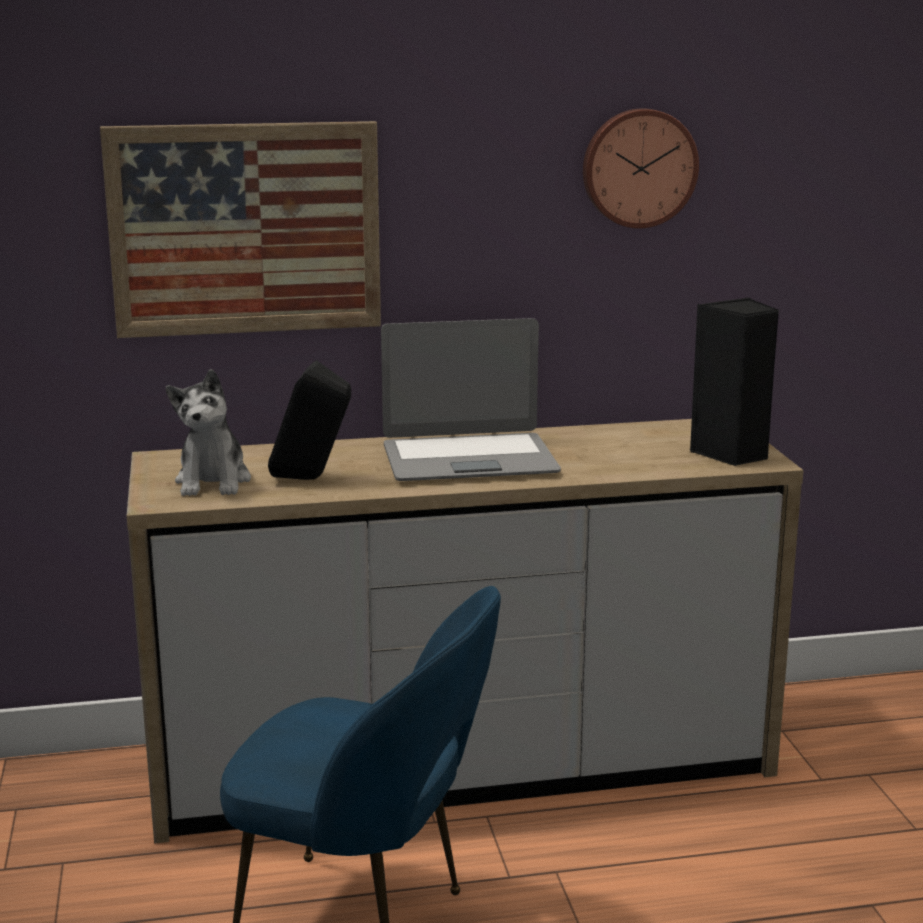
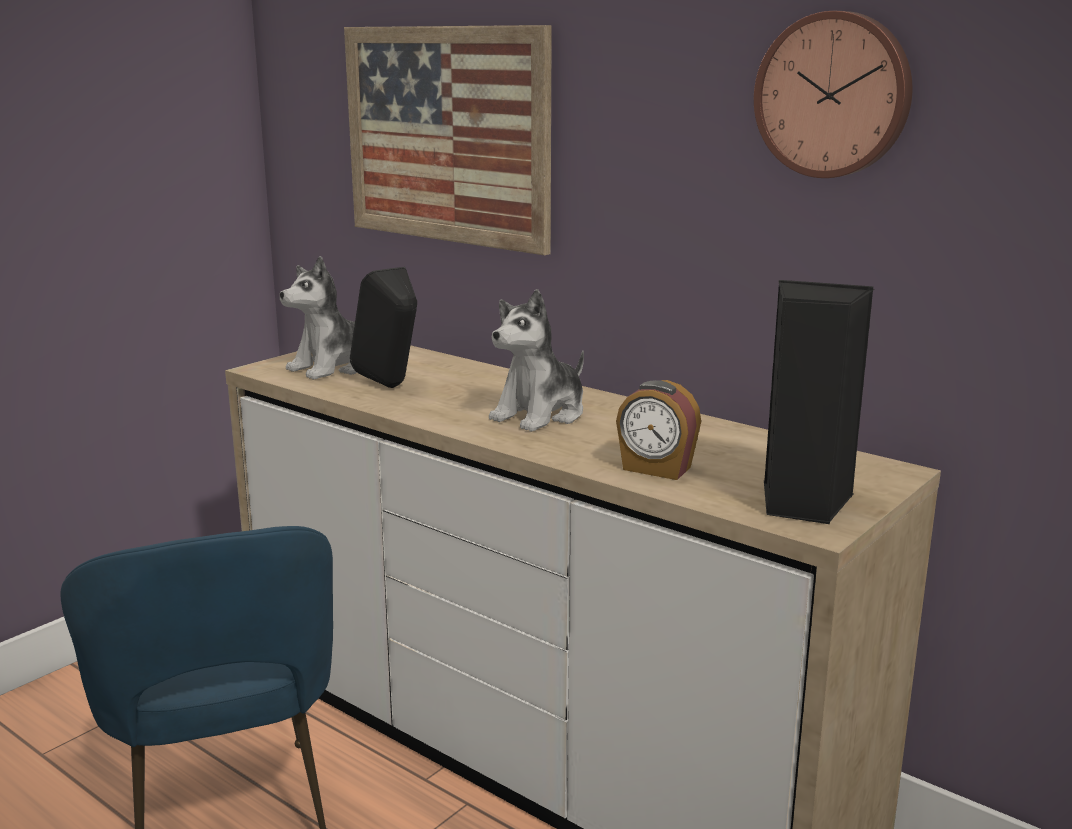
camera: 50 degrees right, 0 degrees up
laptop [381,318,561,481] -> plush toy [489,289,584,432]
none -> alarm clock [616,380,701,480]

